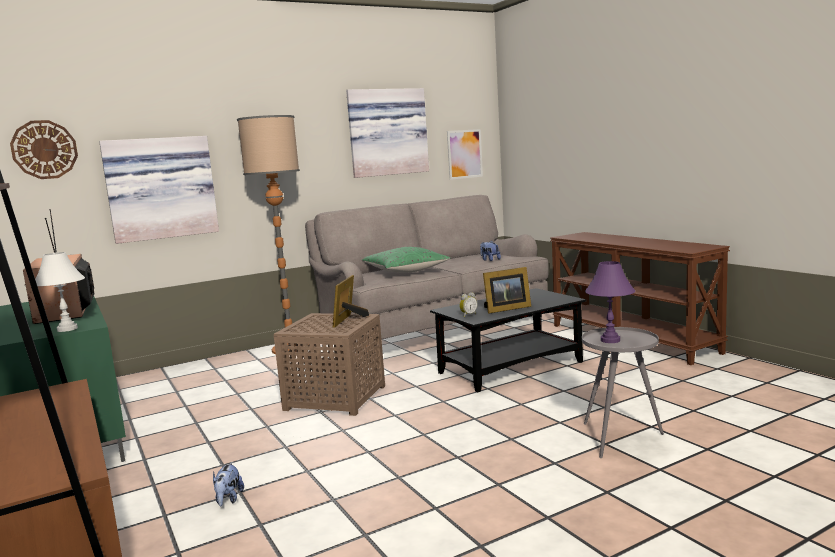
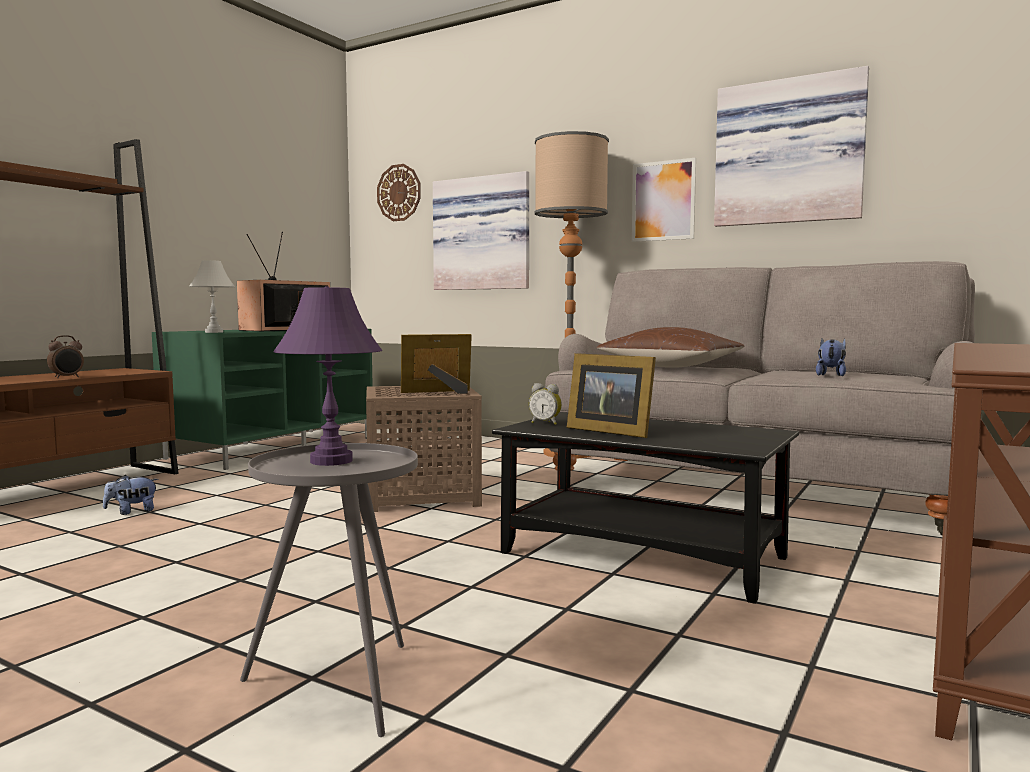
camera: 60 degrees right, 5 degrees down
green pillow [362,247,451,273] -> brown pillow [596,327,744,368]
picture [447,129,483,180] -> picture moved to [632,158,696,242]
none -> alarm clock [47,335,84,378]

